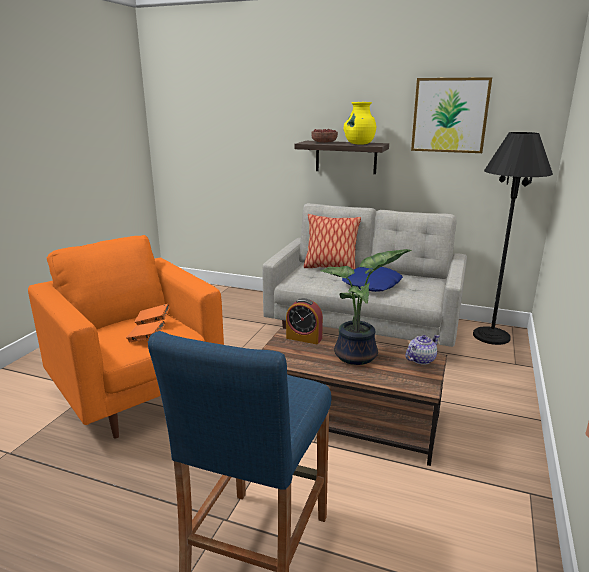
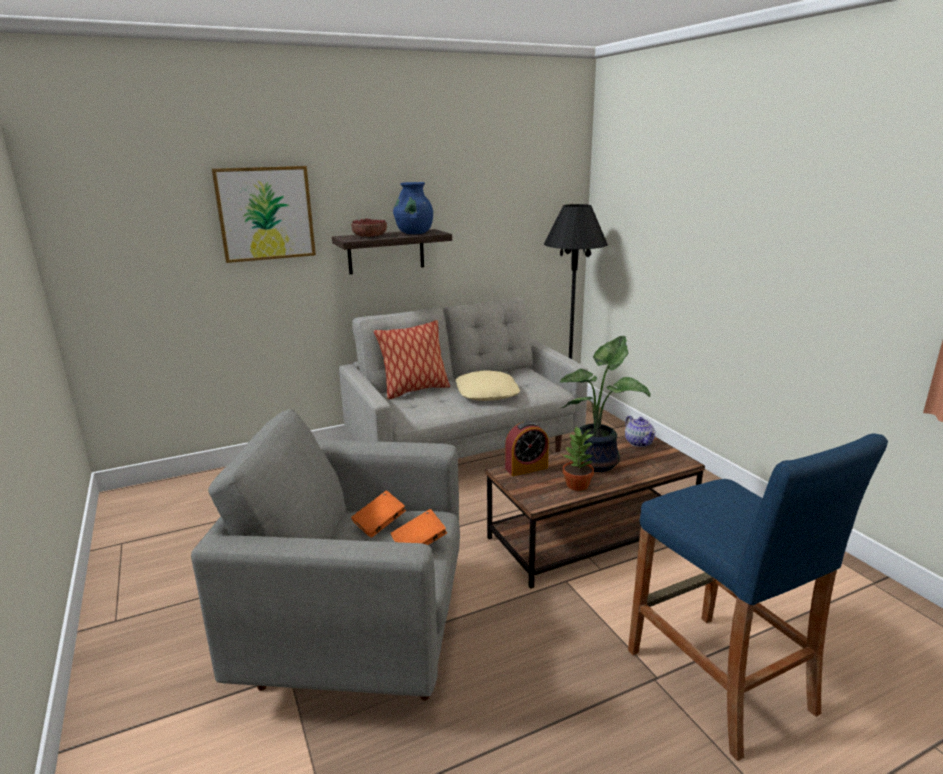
camera: 45 degrees left, 0 degrees up
orange armchair [28,235,224,438] -> grey armchair [191,409,460,701]
blue pillow [342,267,403,292] -> beige pillow [456,370,520,401]
yellow vase [343,102,376,145] -> blue vase [393,182,433,234]
teapot [405,335,439,365] -> teapot turned 150 degrees clockwise [625,416,656,447]
picture [411,77,492,153] -> picture moved to [212,166,316,263]
none -> potted plant [563,426,594,491]

